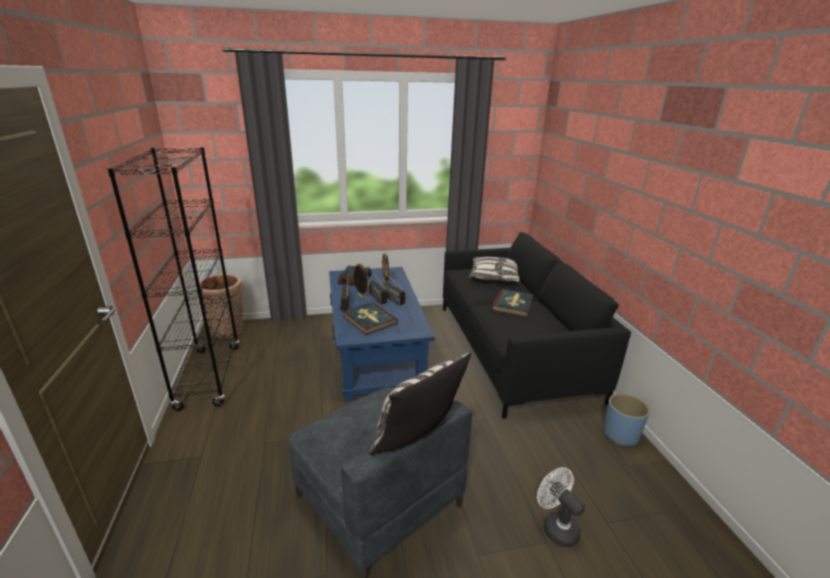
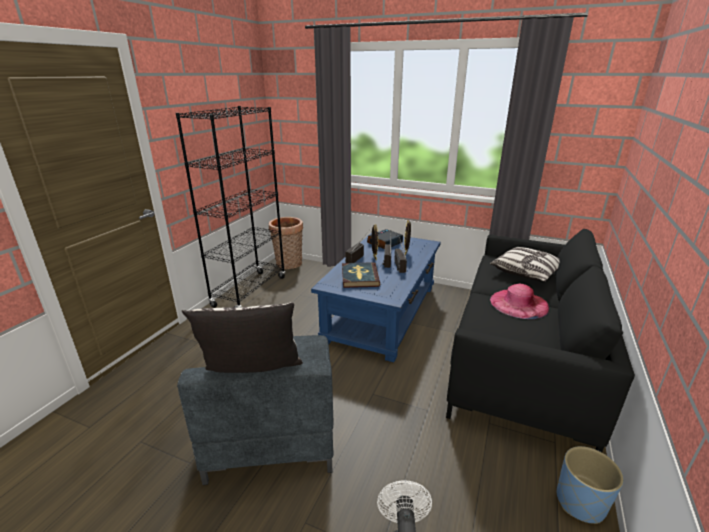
camera: 35 degrees right, 0 degrees up
book [492,289,534,317] -> pink hat [490,283,549,319]

